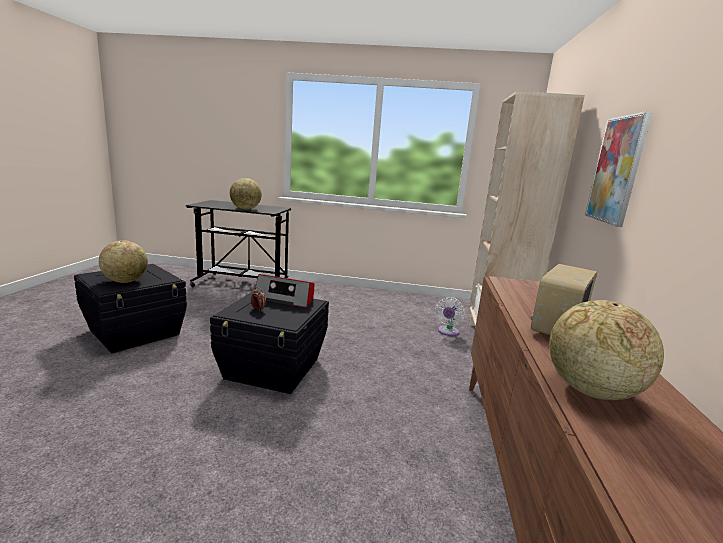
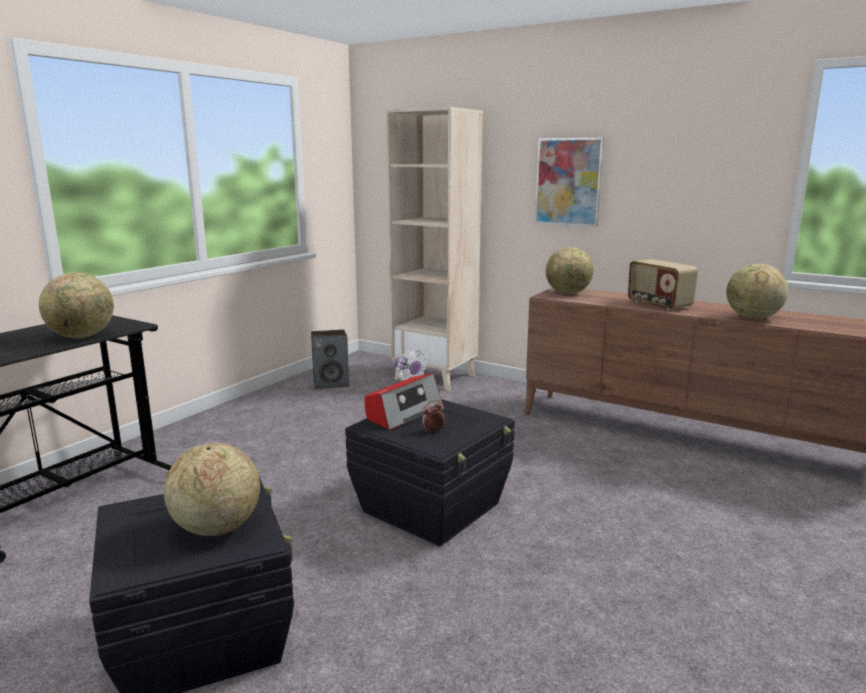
camera: 65 degrees left, 0 degrees up
none -> speaker [311,330,349,389]
none -> globe [546,247,594,294]

